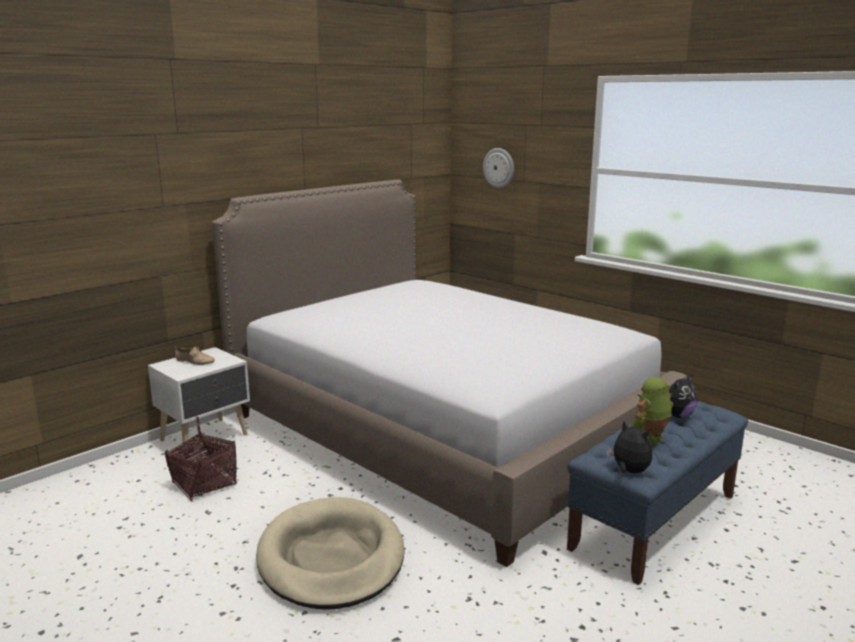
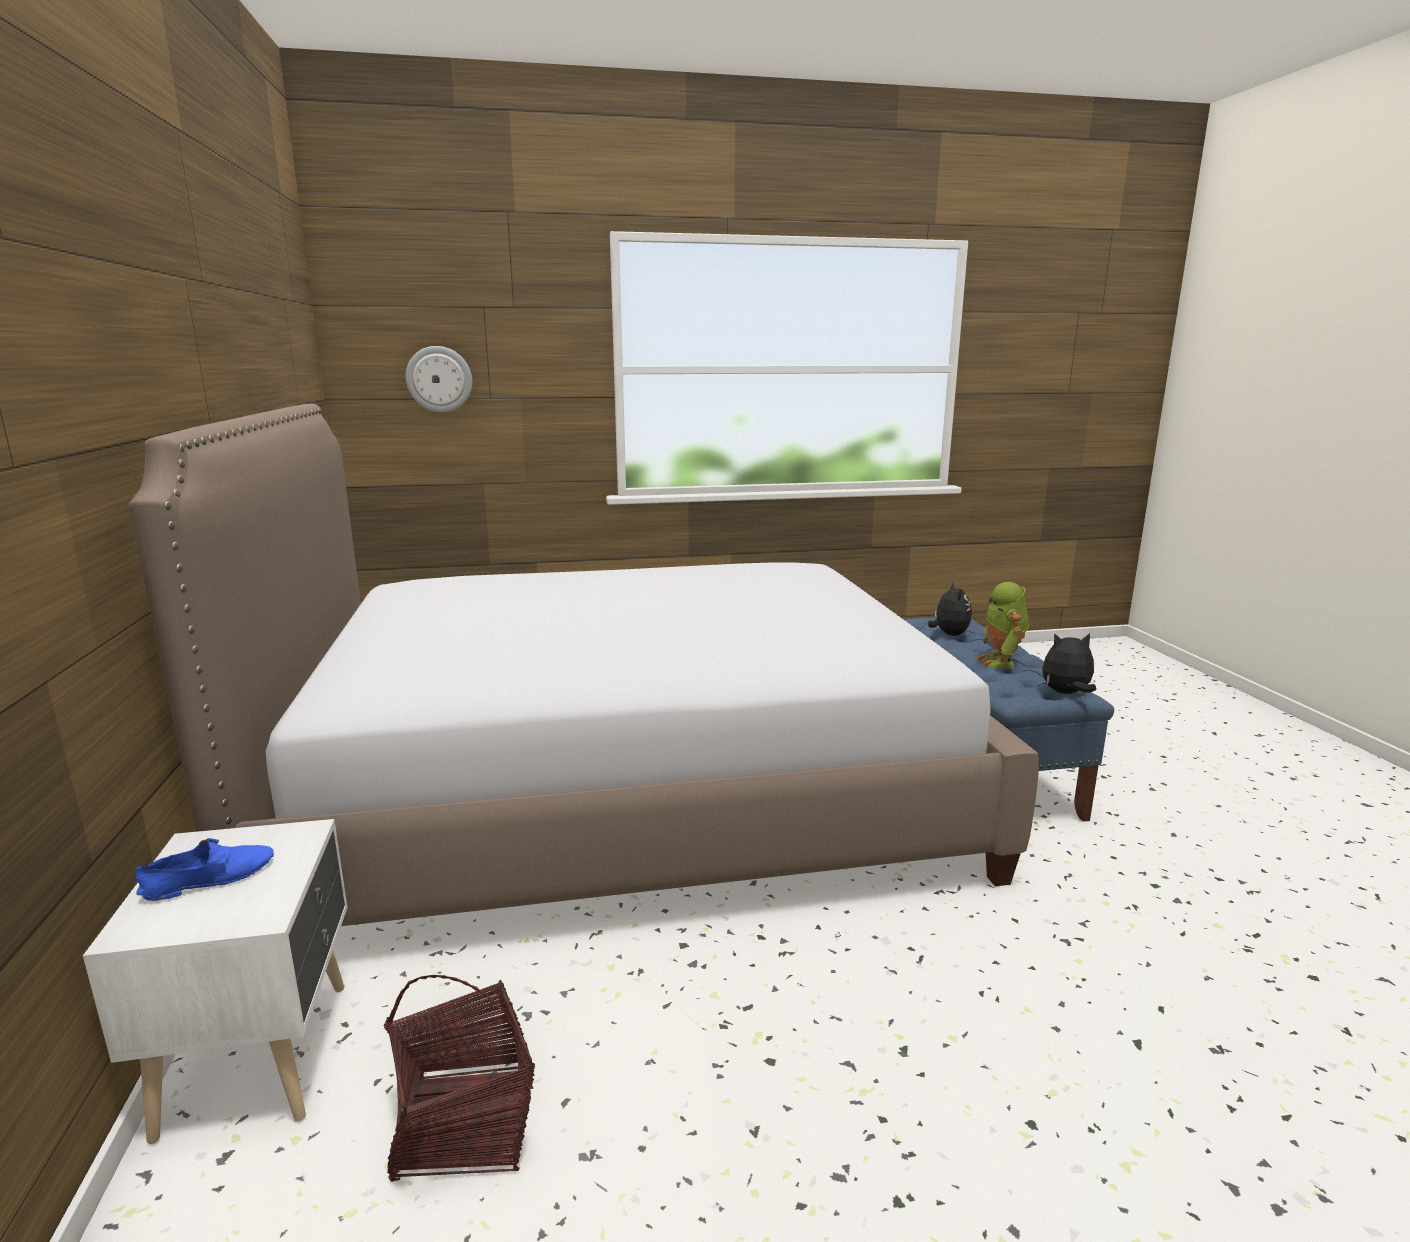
camera: 55 degrees left, 0 degrees up
beige shoe [175,347,215,365] -> blue shoe [136,838,274,901]
beige dog bed [256,497,404,610] -> none

